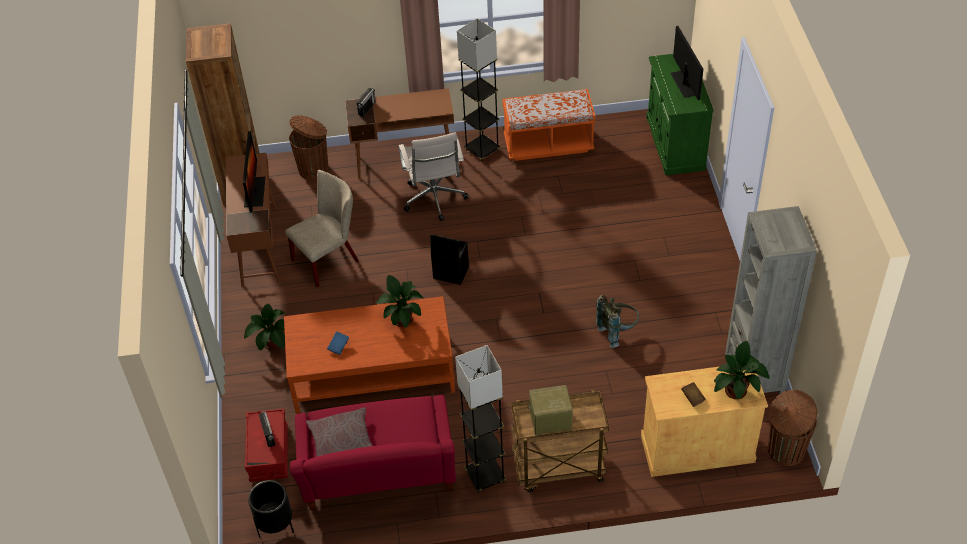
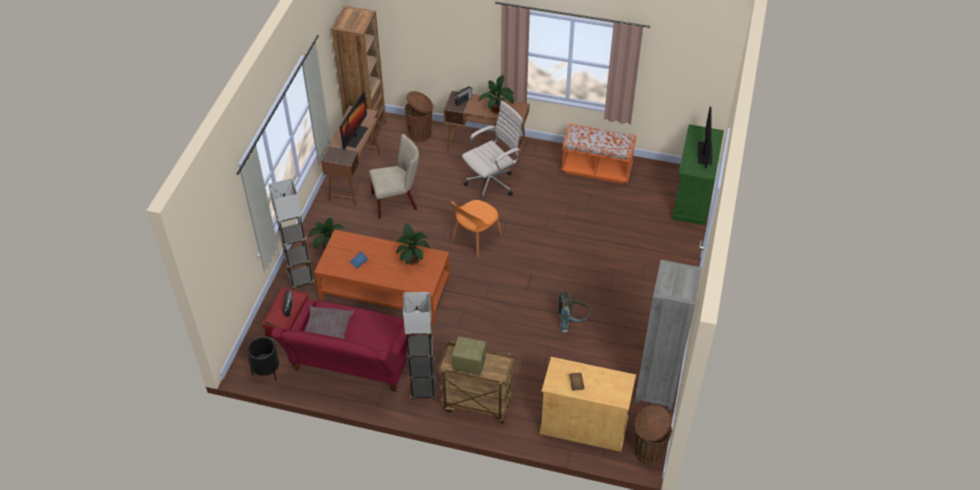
camera: 20 degrees right, 0 degrees up
white office chair [399,132,469,221] -> white office chair turned 135 degrees counterclockwise [462,101,523,201]
black storage box [430,234,469,285] -> orange chair [451,200,502,258]
grey floor lamp [457,18,500,161] -> grey floor lamp moved to [268,178,314,290]
potted plant [714,341,770,399] -> potted plant moved to [478,75,514,114]

